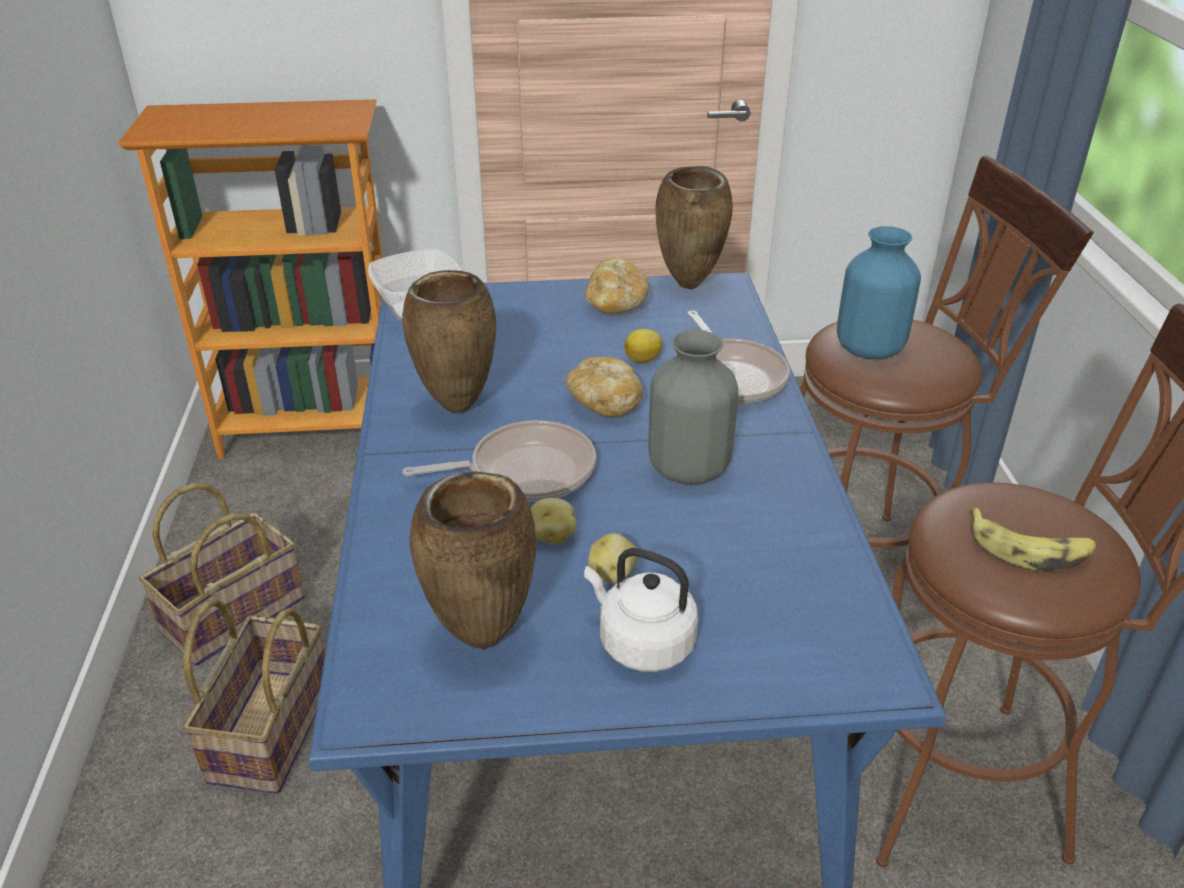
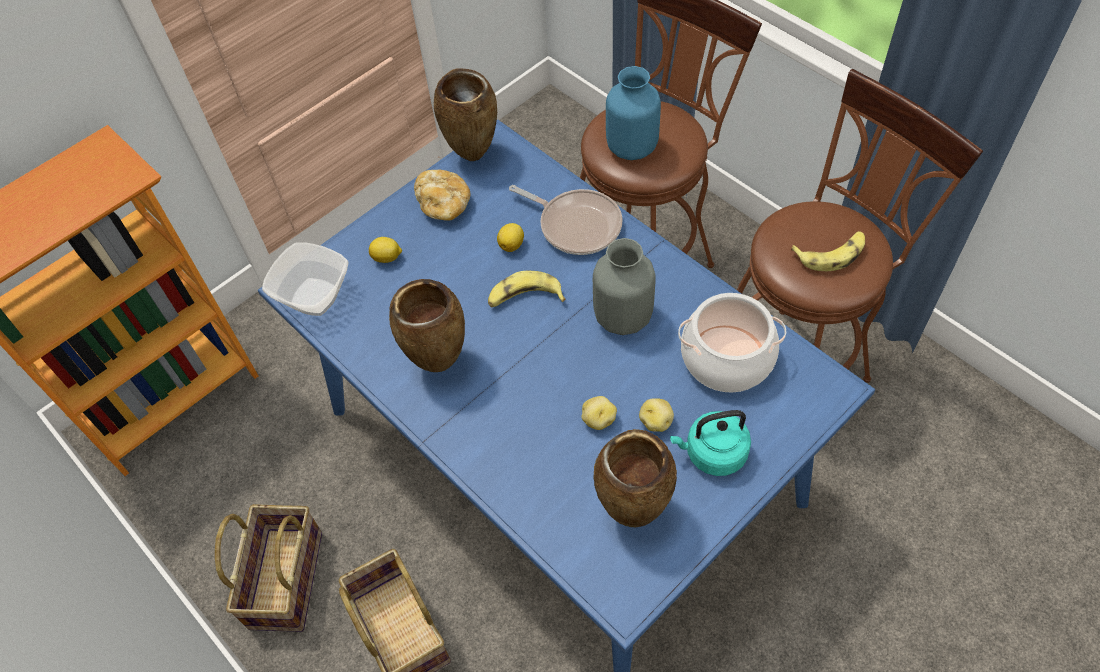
camera: 35 degrees left, 20 degrees up
frying pan [402,420,596,502] -> none
bread [565,357,643,417] -> banana [488,271,566,308]
white kettle [584,548,698,672] -> turquoise kettle [670,410,751,476]
none -> lemon [369,237,402,263]
none -> cooking pot [678,293,786,393]

